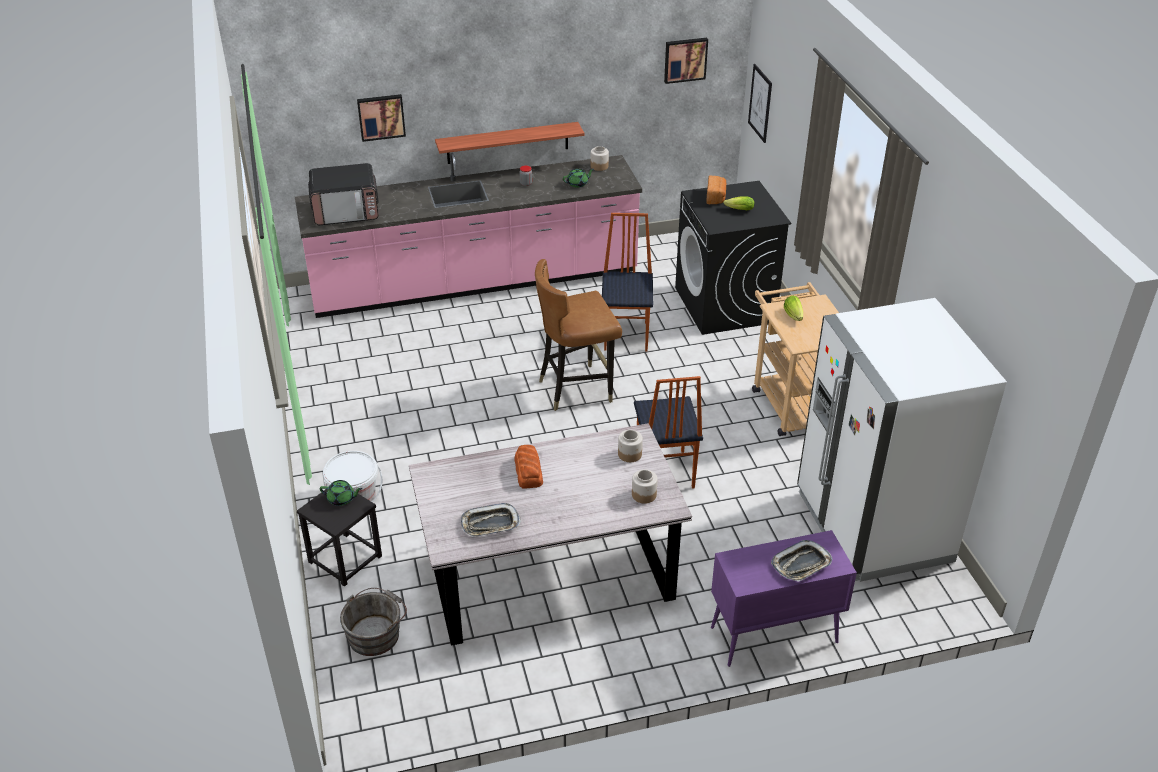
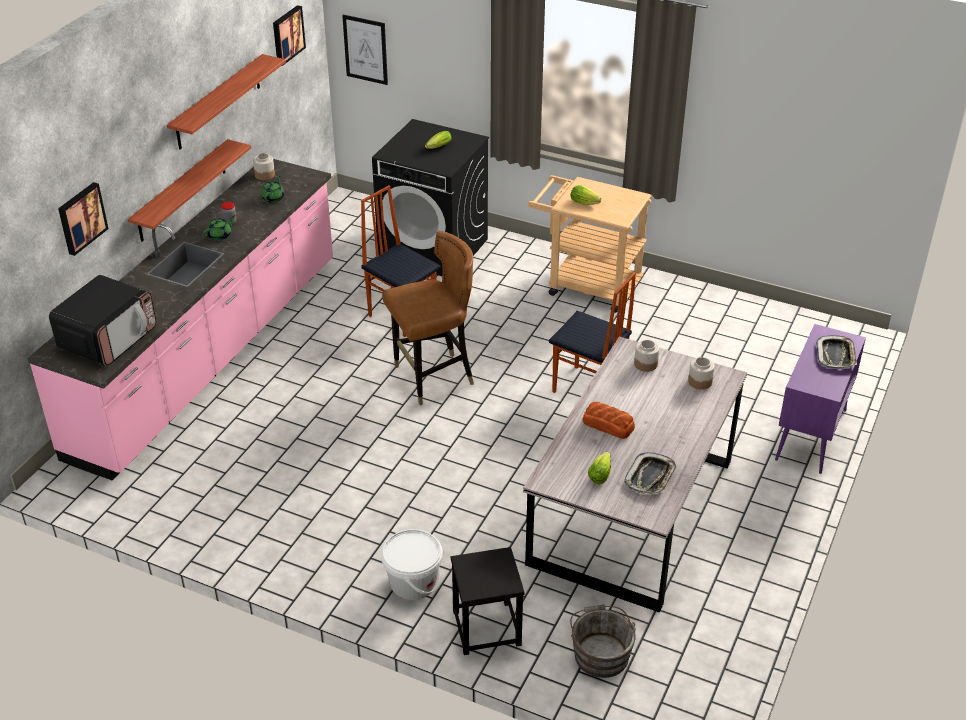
camera: 50 degrees left, 0 degrees up
green teapot [320,480,362,506] -> green teapot moved to [203,215,235,240]
brown chair [535,259,622,411] -> brown chair turned 135 degrees counterclockwise [382,231,474,405]
bread [706,176,726,204] -> none
white fridge [797,298,1007,582] -> none
none -> shelf [167,54,286,149]
none -> lettuce [588,452,611,484]

